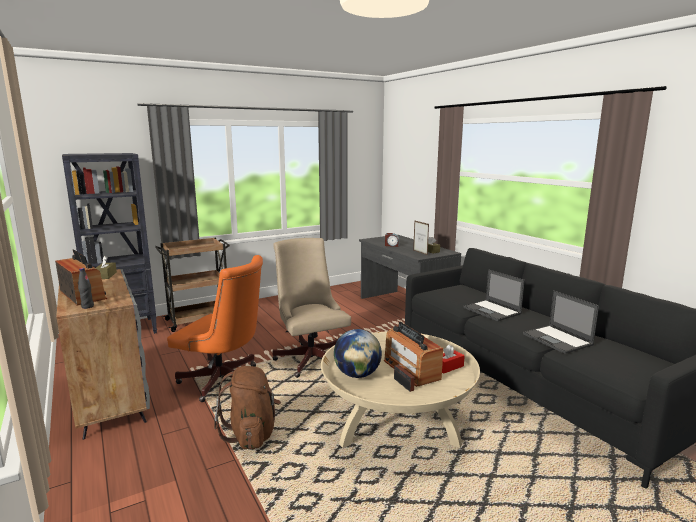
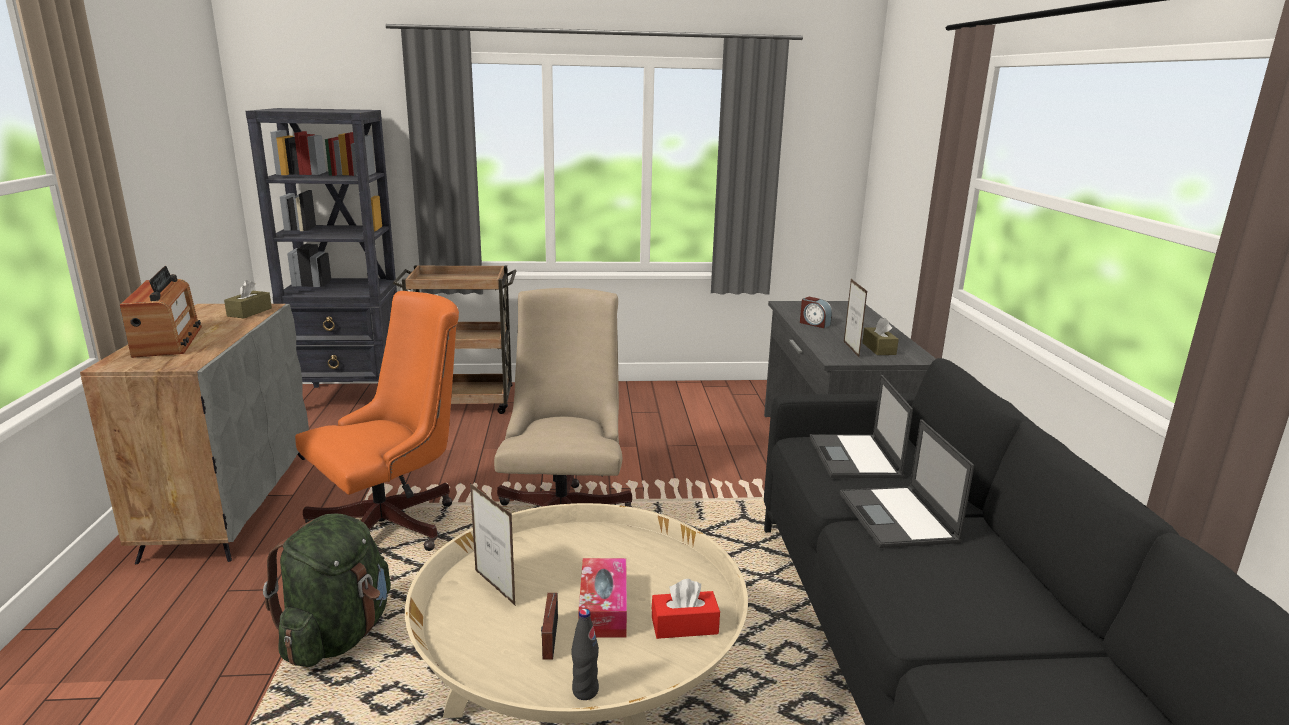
camera: 25 degrees right, 5 degrees up
black bottle [78,268,94,309] -> black bottle moved to [571,609,599,700]
orange office chair [167,255,263,402] -> orange office chair turned 90 degrees counterclockwise [295,291,459,551]
brown backpack [214,366,281,450] -> green backpack [263,514,391,667]
globe [334,329,382,378] -> picture frame [470,483,516,606]
radio [384,321,443,387] -> tissue box [578,558,627,638]
laptop [523,290,599,354] -> laptop moved to [810,375,913,478]

